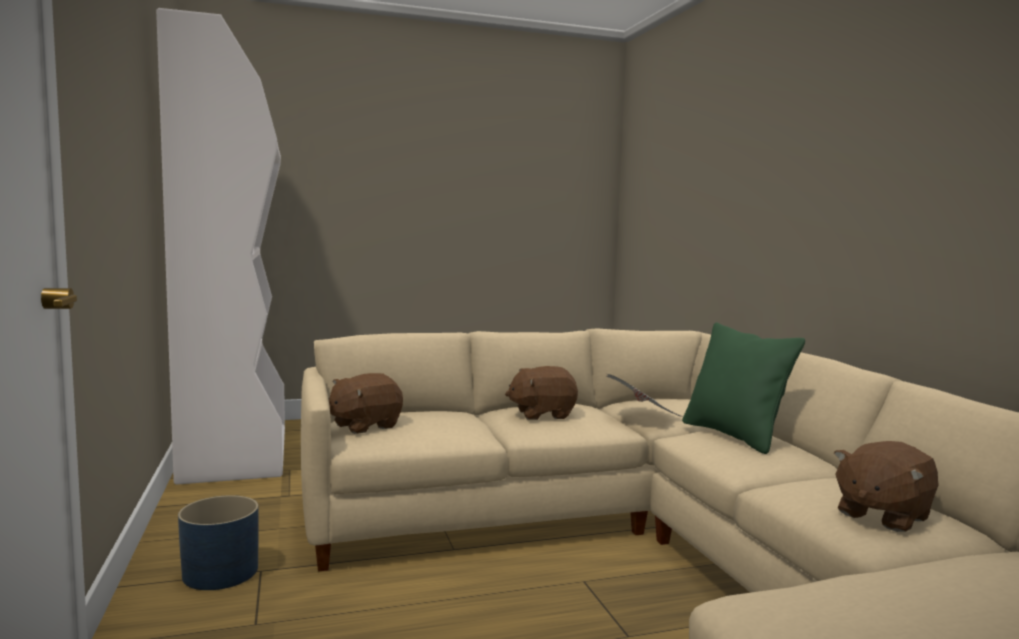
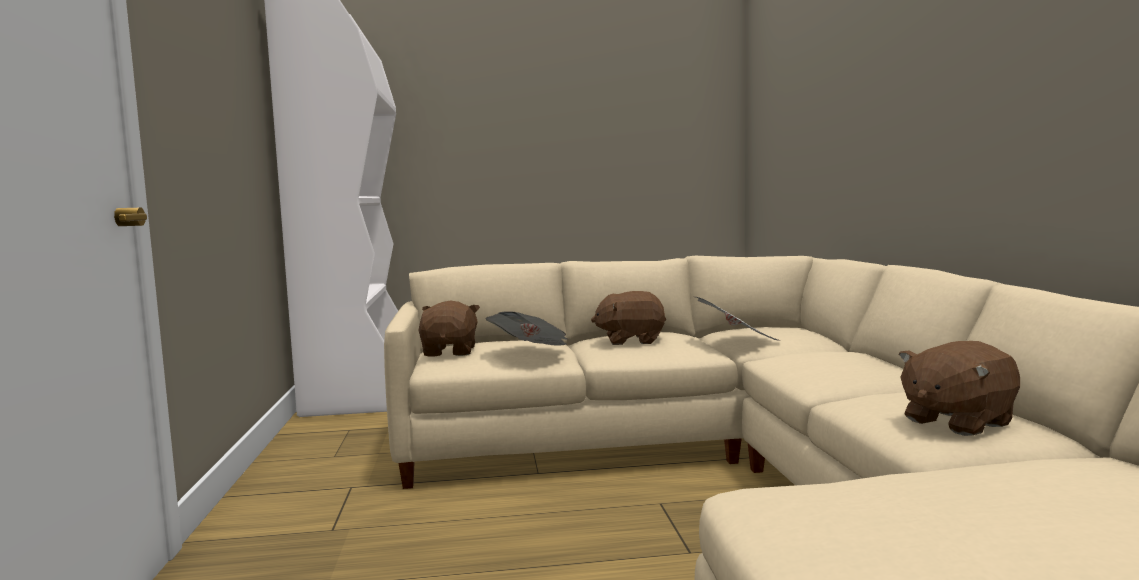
camera: 10 degrees right, 0 degrees up
blue planter [178,495,259,590] -> none
brown plush toy [328,373,403,434] -> brown plush toy turned 120 degrees clockwise [419,300,480,357]
green pillow [682,322,805,454] -> none
none -> newspaper [486,311,568,346]

